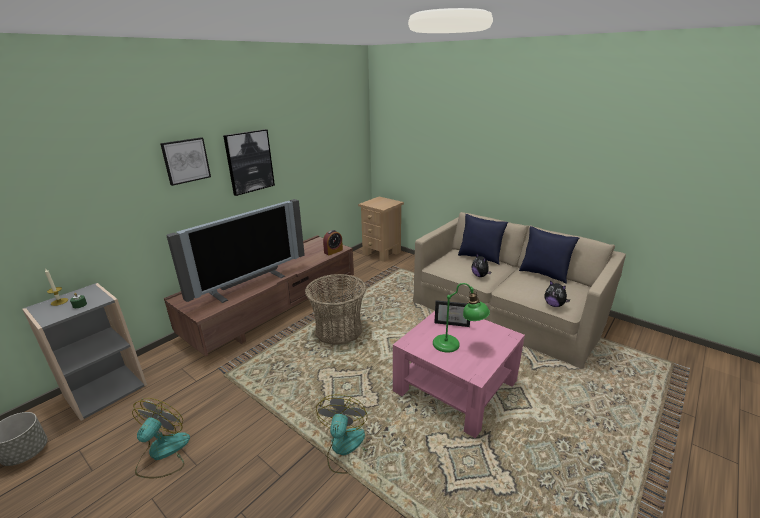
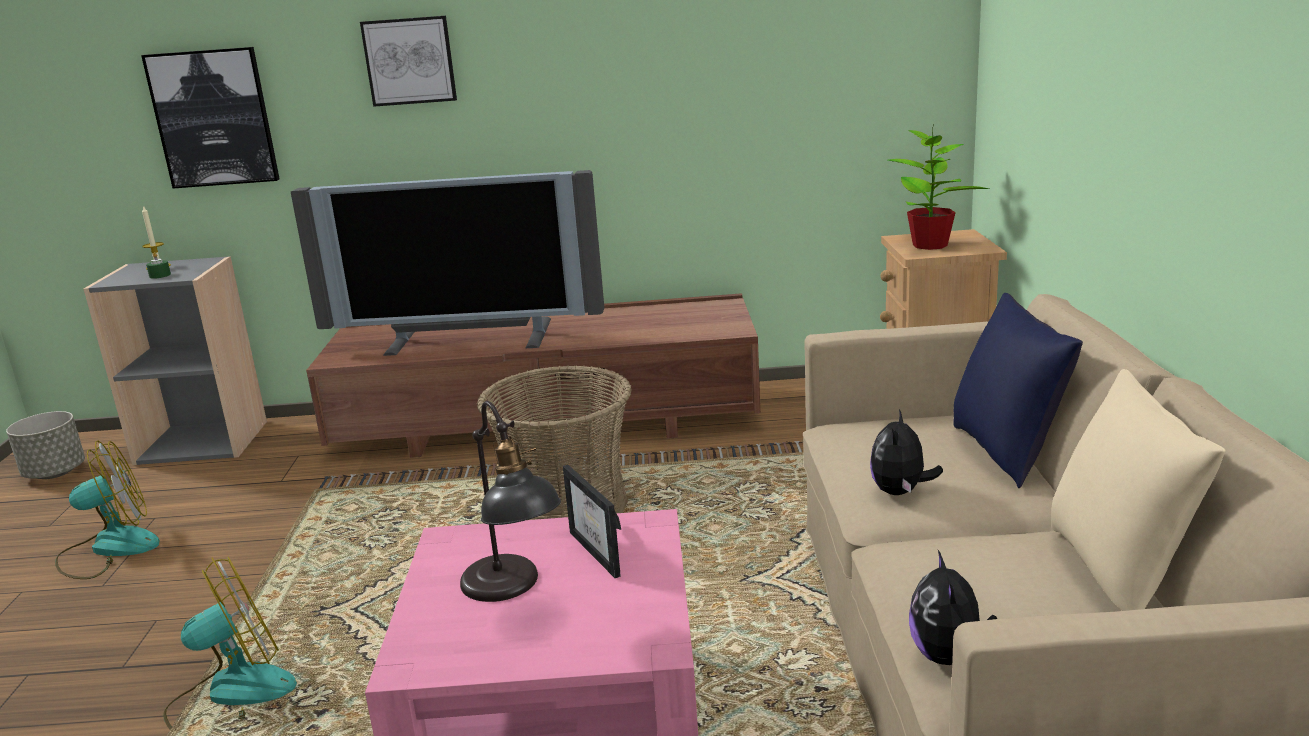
camera: 50 degrees right, 5 degrees down
picture [223,129,275,196] -> picture moved to [141,47,280,188]
alarm clock [323,230,343,256] -> none
green table lamp [433,283,490,353] -> grey table lamp [460,401,561,602]
blue pillow [519,226,579,284] -> beige pillow [1051,369,1226,611]
none -> potted plant [888,128,989,250]

